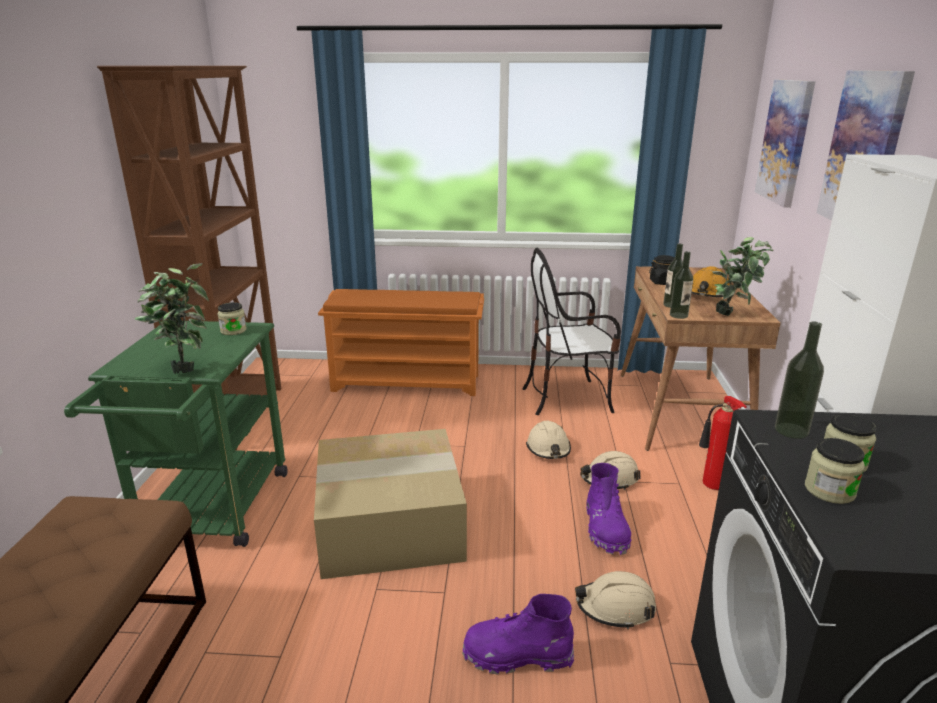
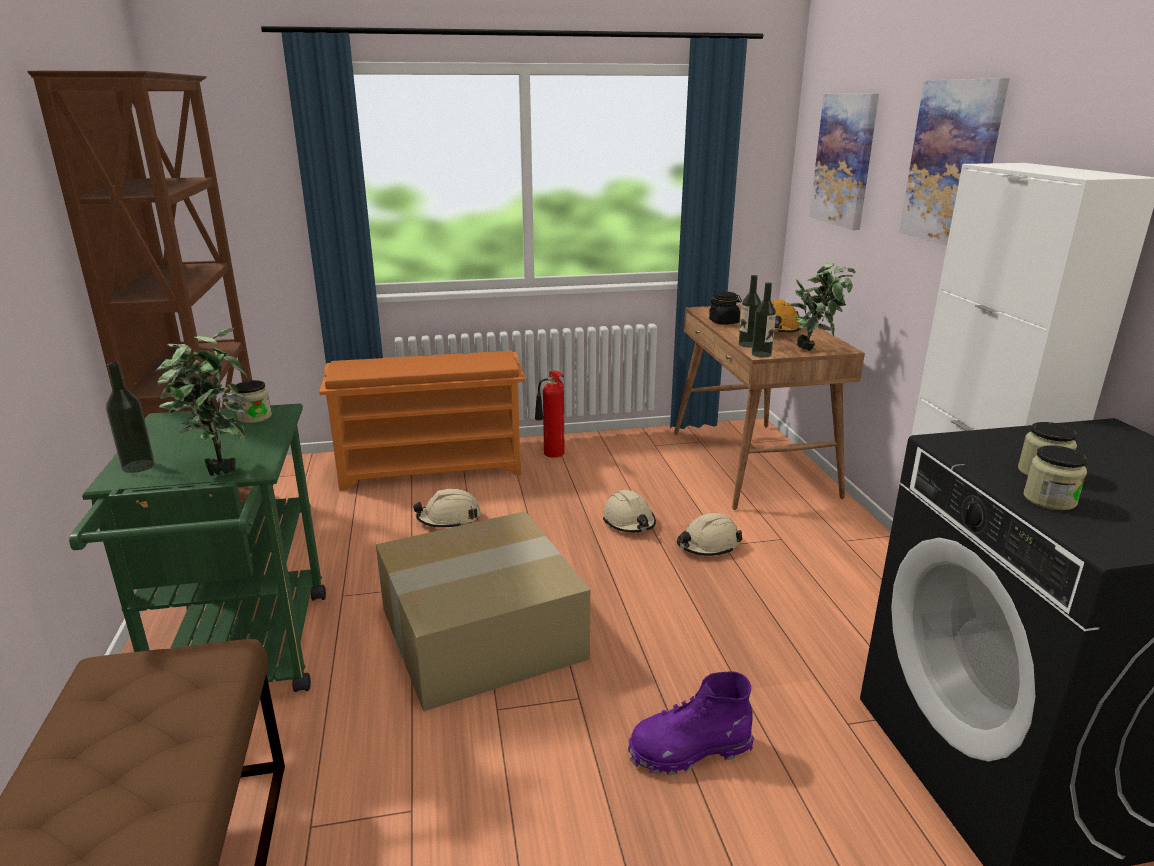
camera: 15 degrees left, 0 degrees up
chair [522,248,621,415] -> none
beige hard hat [575,571,656,629] -> beige hard hat moved to [413,489,481,527]
purple boot [586,463,631,555] -> none
fire extinguisher [699,396,747,490] -> fire extinguisher moved to [535,371,564,458]
bottle [775,321,824,439] -> bottle moved to [106,362,155,473]

